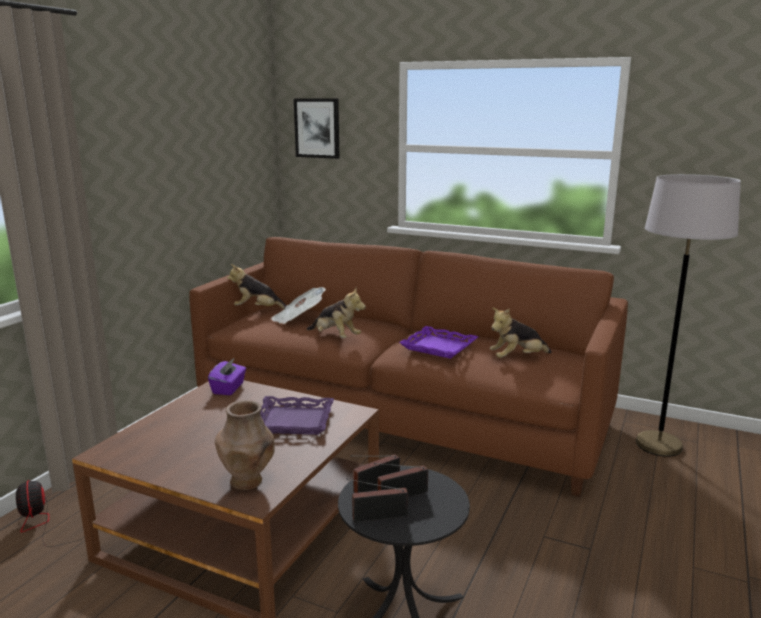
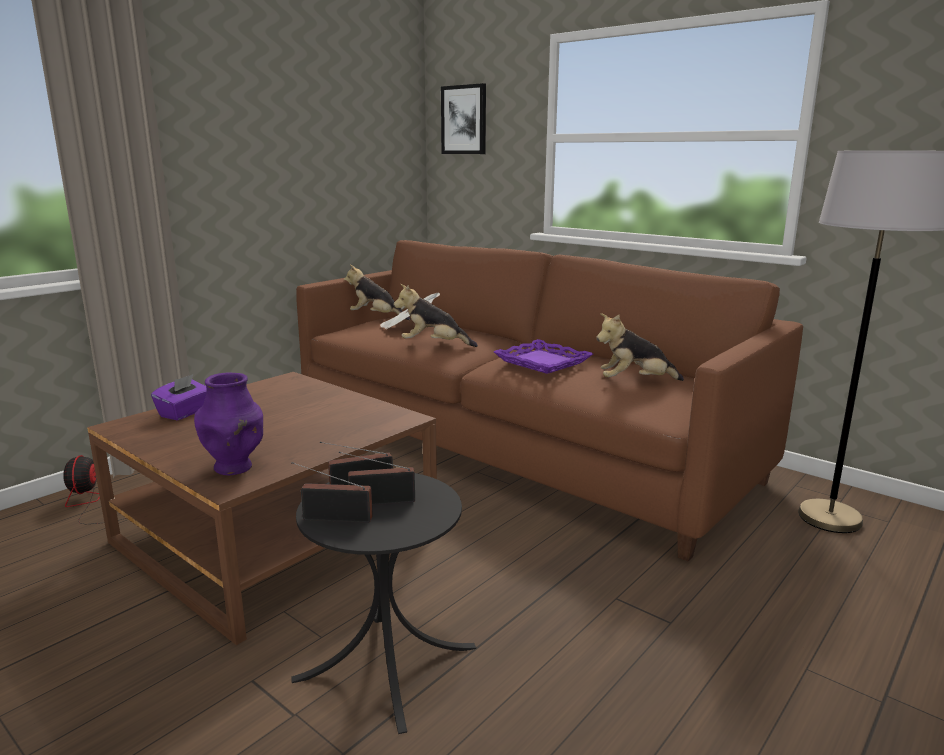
camera: 15 degrees right, 0 degrees up
purple tissue box [208,357,246,395] -> purple tissue box moved to [151,374,207,420]
brown vase [215,400,275,490] -> purple vase [194,373,263,475]
purple tray [260,396,334,435] -> none
plush toy [306,287,366,338] -> plush toy turned 135 degrees clockwise [394,284,478,347]

